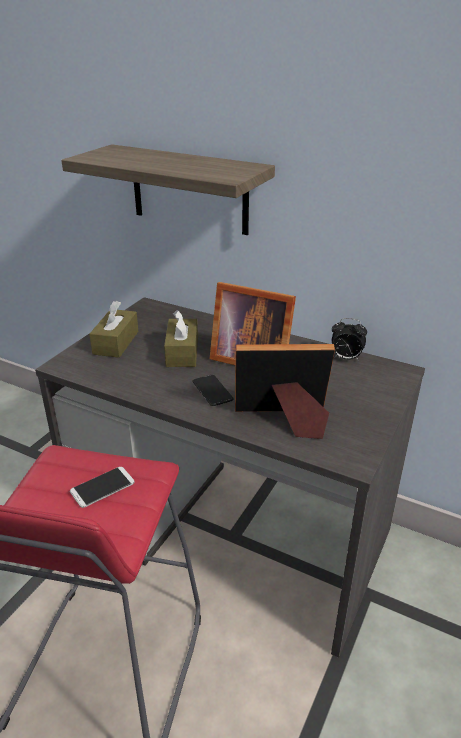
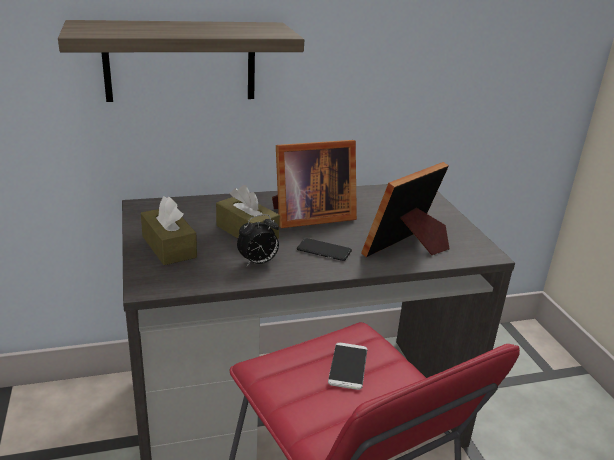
camera: 45 degrees left, 5 degrees down
alarm clock [332,318,367,360] -> alarm clock moved to [237,214,279,266]

